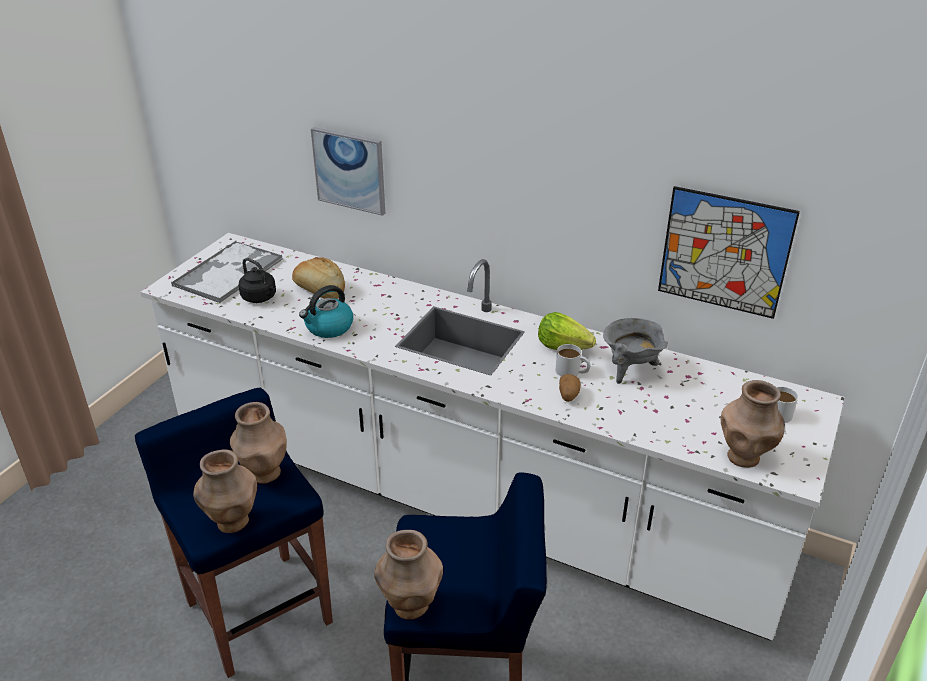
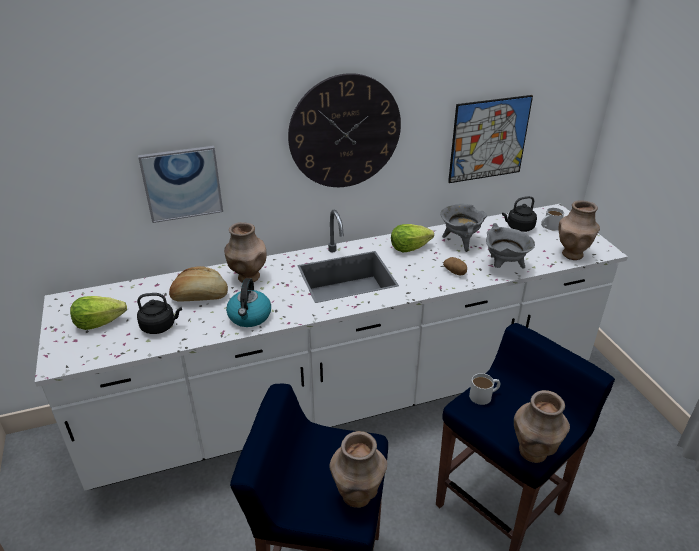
camera: 45 degrees left, 0 degrees up
tray [171,241,283,303] -> lettuce [70,296,127,330]
brown vase [230,402,287,484] -> brown vase moved to [224,222,266,283]
white mug [556,344,591,376] -> white mug moved to [469,373,501,405]
none -> wall clock [288,73,401,187]
none -> grey cooking pot [486,223,535,269]
none -> black kettle [502,196,537,232]

